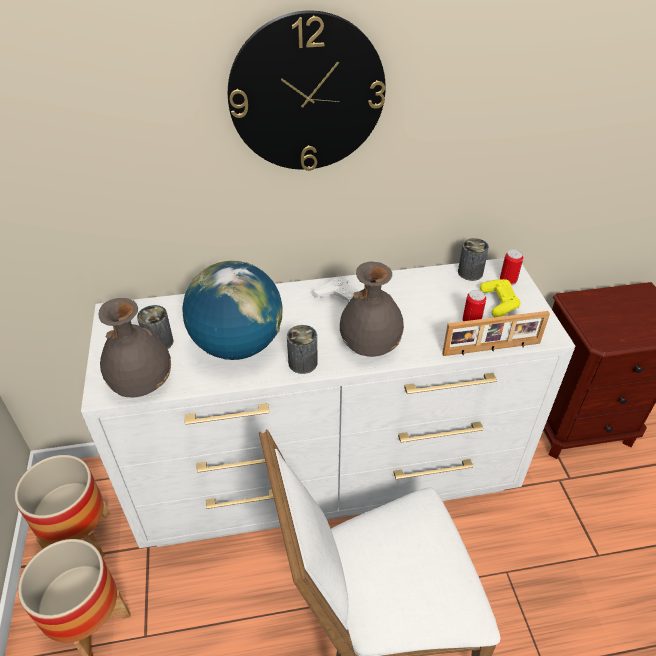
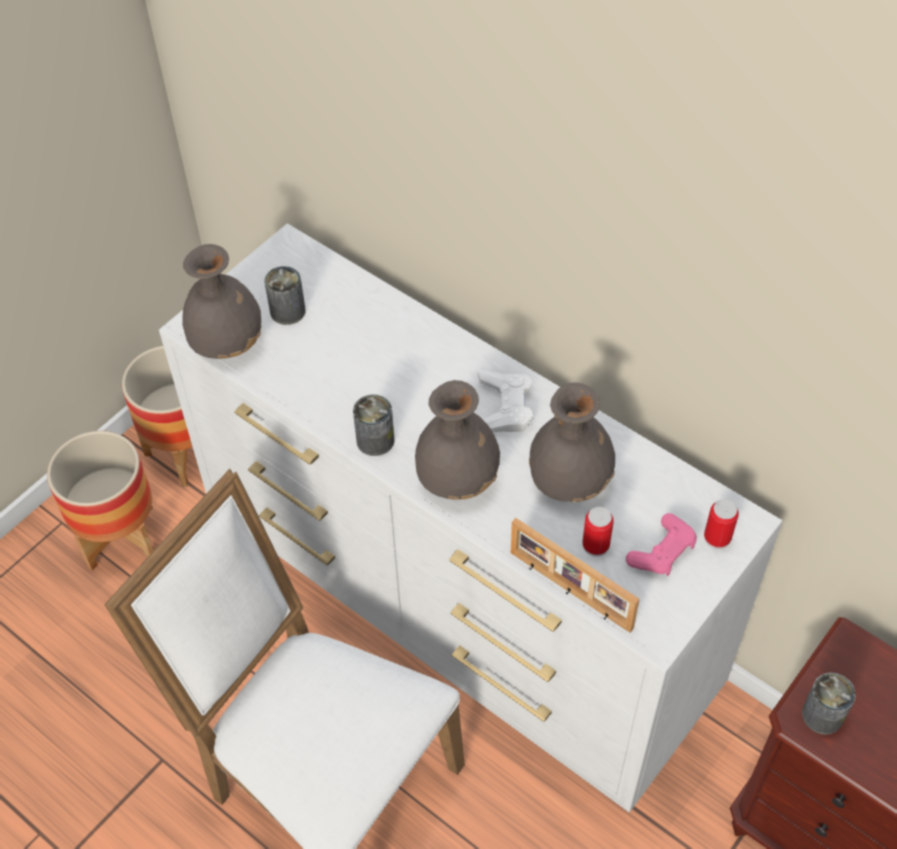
camera: 50 degrees right, 10 degrees up
globe [182,261,282,360] -> none
wall clock [228,10,386,171] -> none
can [458,238,489,281] -> can moved to [802,673,856,734]
yellow game controller [480,279,521,317] -> pink game controller [626,513,697,576]
none -> grey vase [529,382,615,502]

